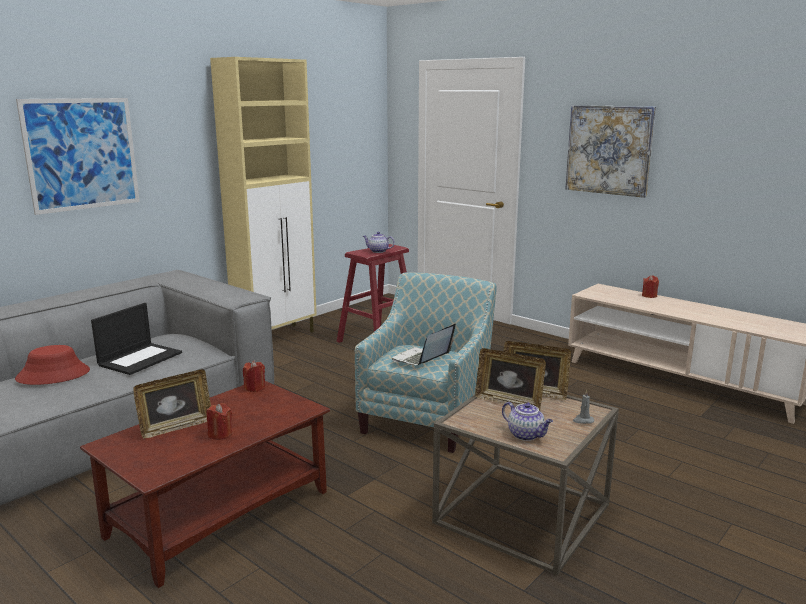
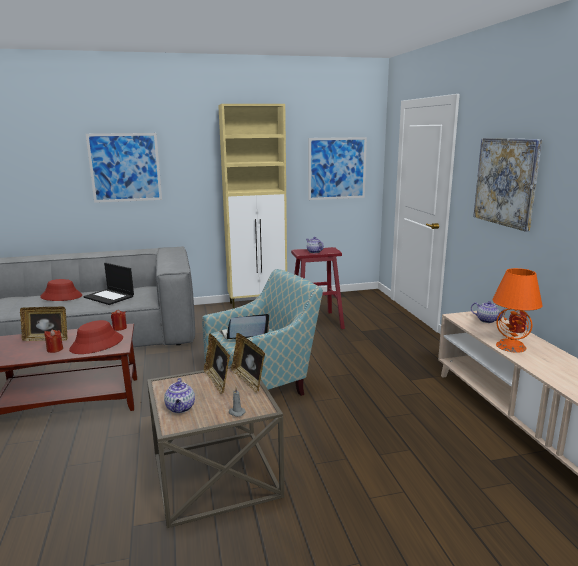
camera: 35 degrees right, 0 degrees up
laptop [91,303,182,375] -> laptop turned 60 degrees clockwise [83,263,134,305]
none -> red hat [69,320,123,354]
none -> picture [308,137,367,200]
none -> teapot [471,301,505,323]
none -> orange table lamp [492,268,542,353]

